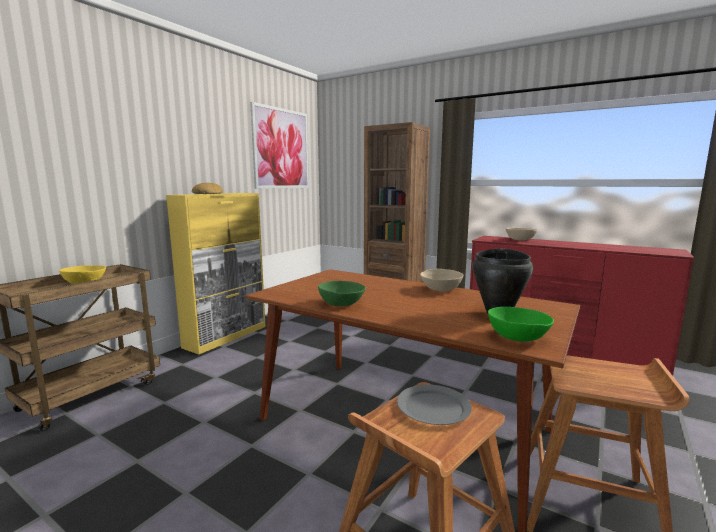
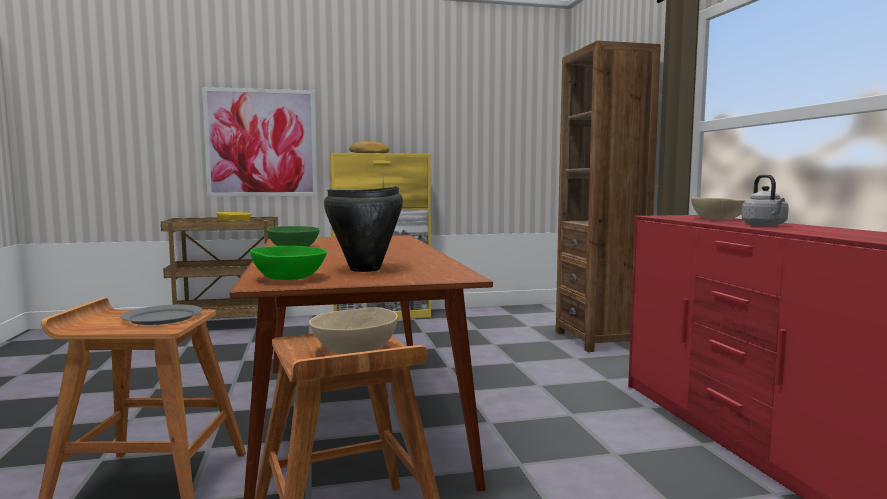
camera: 45 degrees right, 5 degrees down
picture [250,102,309,189] -> picture moved to [202,87,317,197]
beige bowl [420,269,463,292] -> beige bowl moved to [309,307,398,355]
none -> grey kettle [741,174,789,226]

